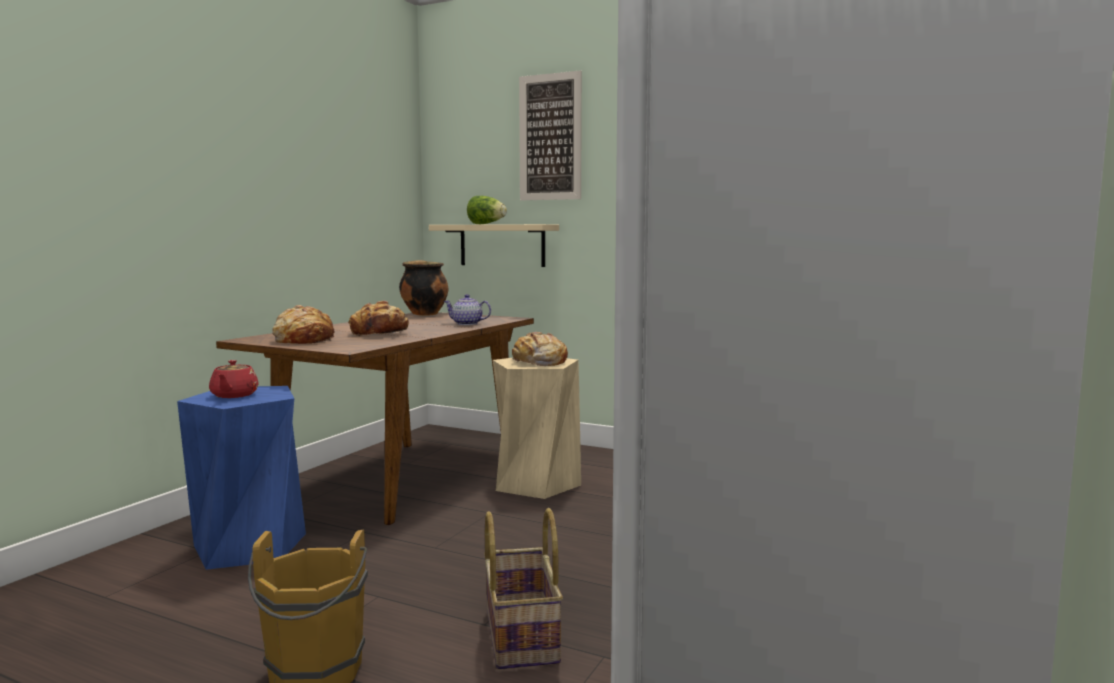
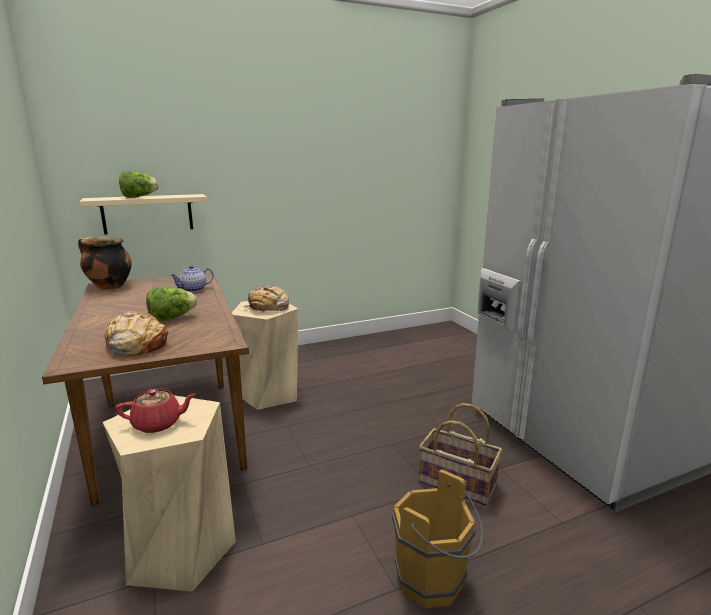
camera: 50 degrees left, 10 degrees up
blue stool [177,386,306,570] -> beige stool [103,395,236,591]
red teapot [209,360,259,398] -> red teapot turned 45 degrees counterclockwise [115,389,196,433]
bread [348,301,409,336] -> lettuce [146,287,197,321]
picture [519,70,582,200] -> none

